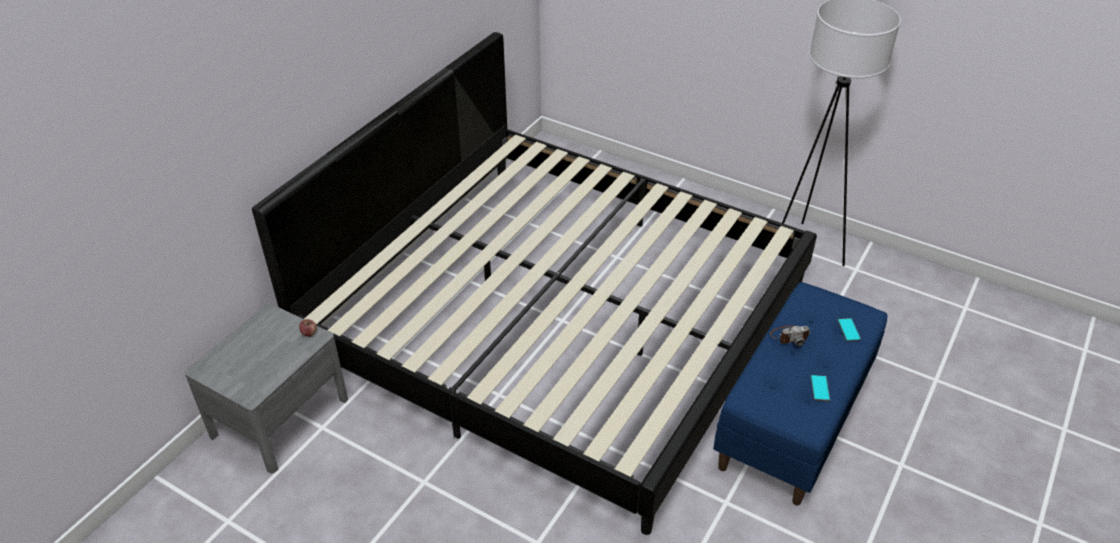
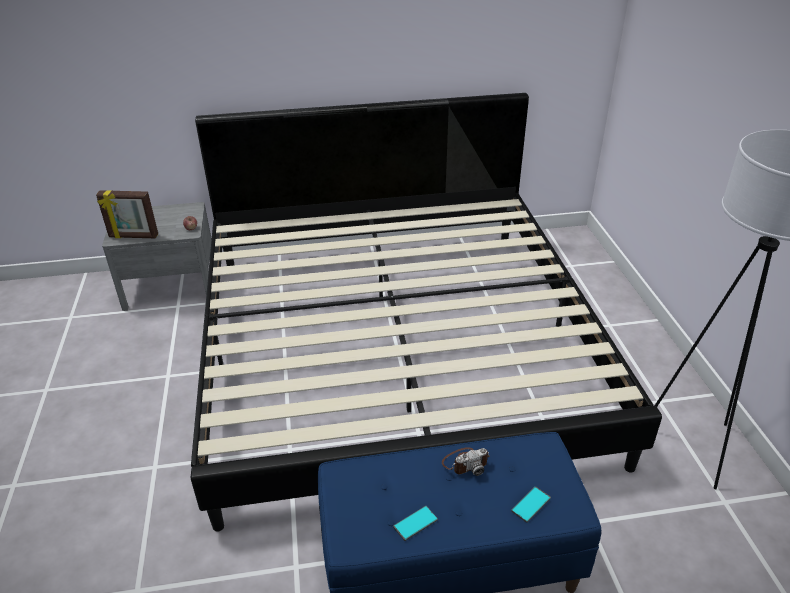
camera: 50 degrees right, 5 degrees down
camera [770,325,811,346] -> camera turned 60 degrees counterclockwise [442,447,490,476]
none -> picture frame [96,190,158,238]

